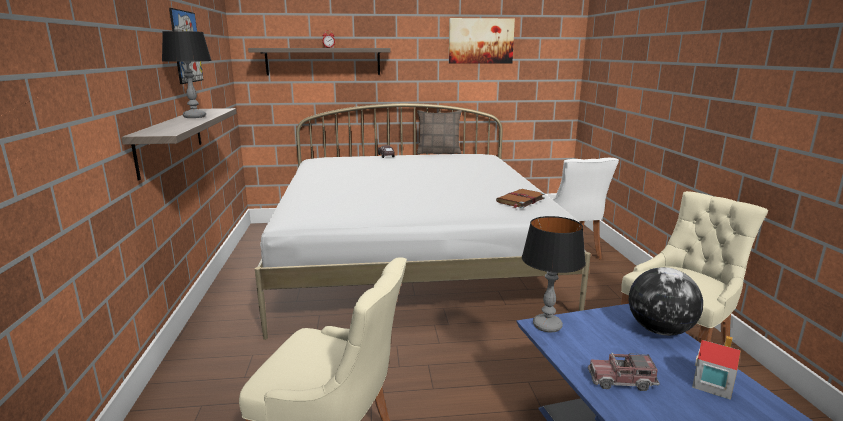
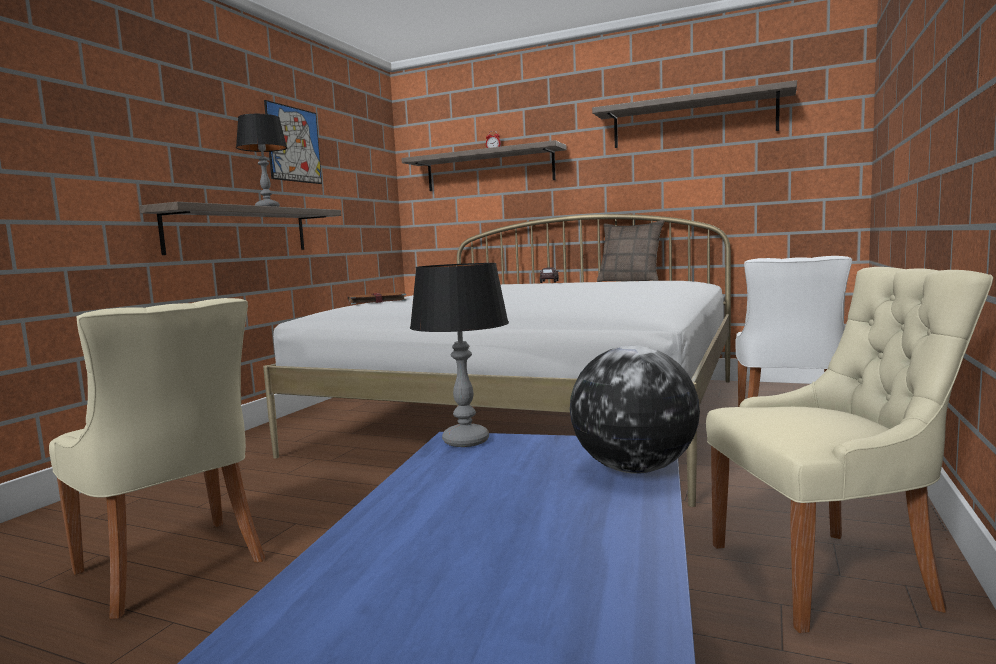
camera: 30 degrees right, 10 degrees down
picture [449,18,515,64] -> shelf [592,80,797,148]
brown book [496,189,545,208] -> brown book moved to [348,292,407,305]
toy truck [588,353,660,391] -> none
toy house [692,336,740,400] -> none

